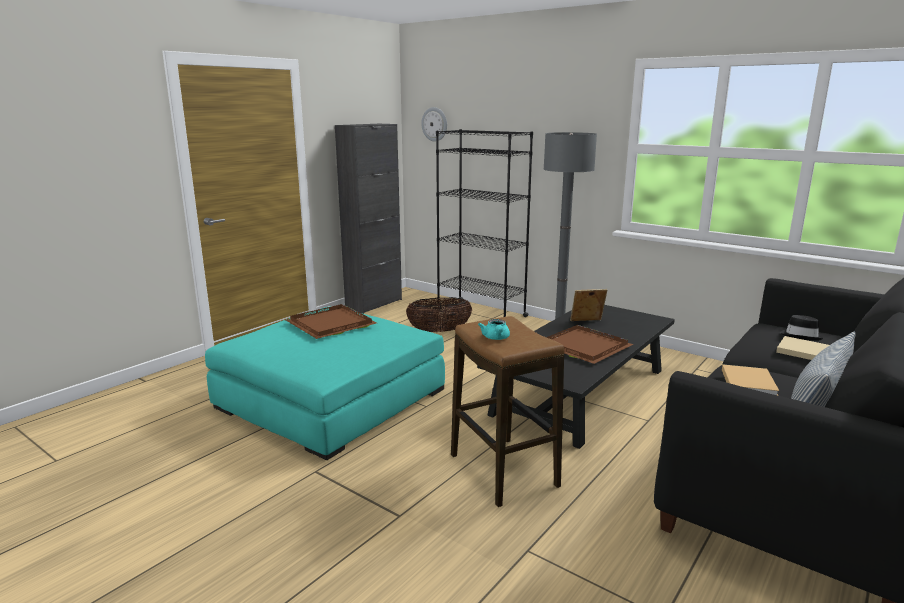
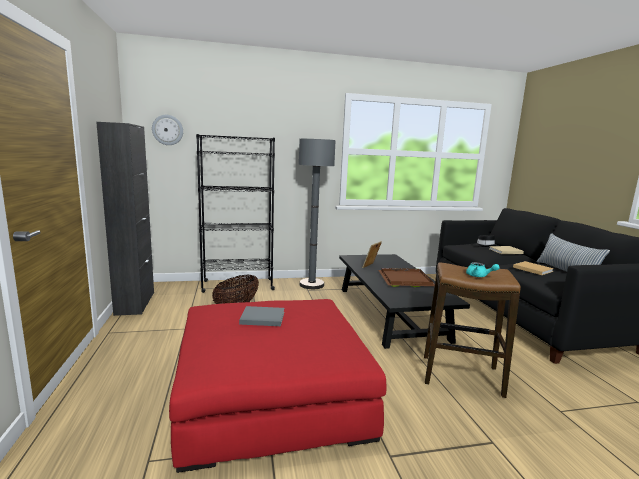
camera: 50 degrees left, 5 degrees down
turquoise ottoman [205,306,445,460] -> red ottoman [169,299,386,473]
brown tray [286,304,377,339] -> grey book [239,306,285,326]

